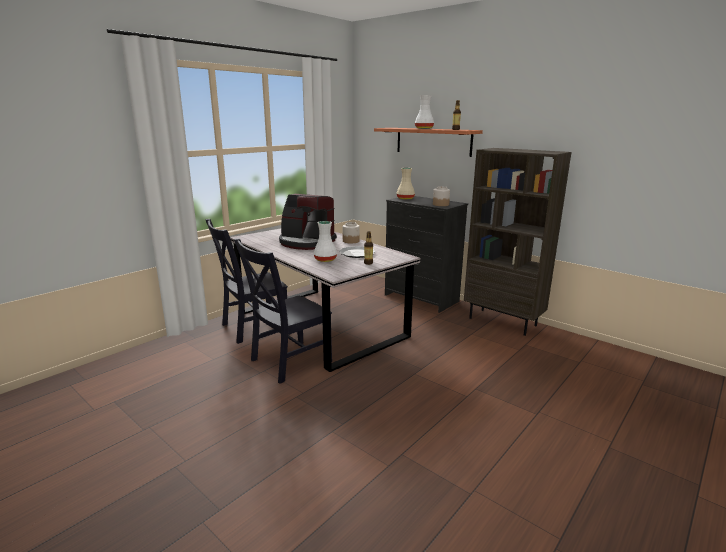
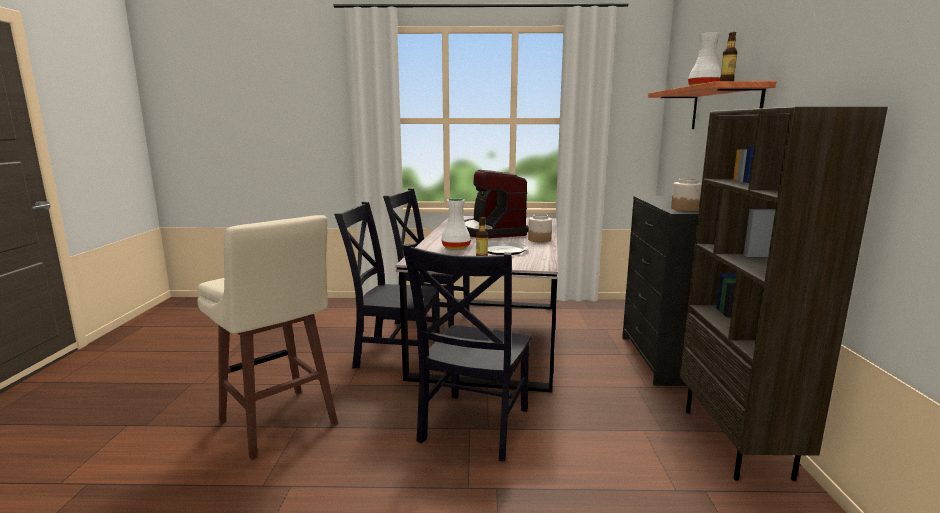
camera: 50 degrees right, 5 degrees down
beige vase [397,168,415,200] -> none
none -> beige stool [197,215,338,460]
none -> black chair [402,244,531,461]

